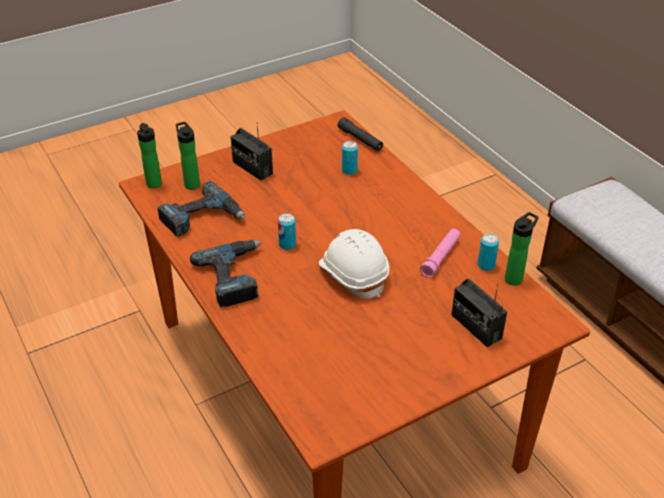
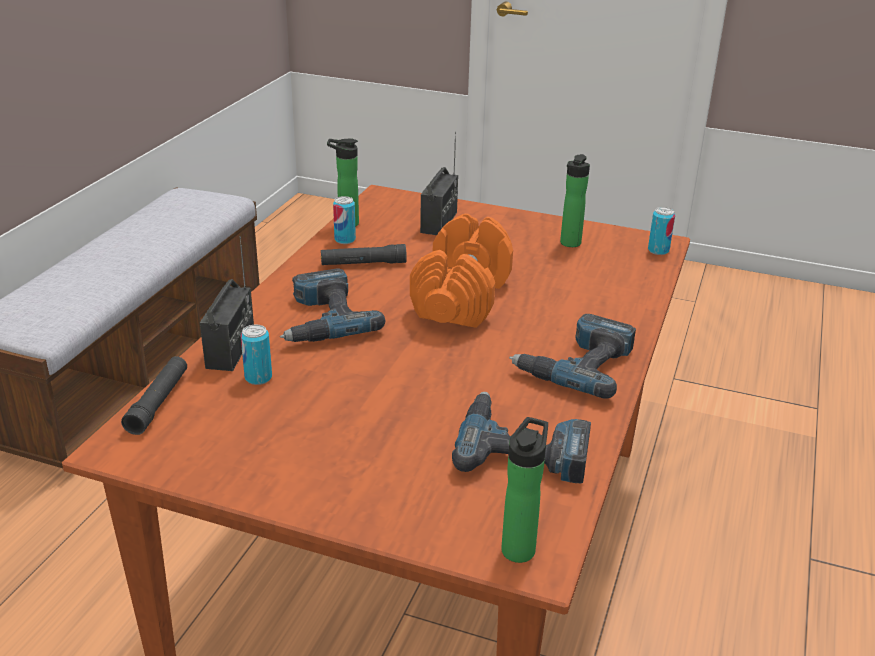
camera: 130 degrees left, 10 degrees down
bottle [176,122,200,190] -> bottle moved to [560,154,590,247]
radio [230,122,273,181] -> radio moved to [200,236,254,371]
can [278,213,296,250] -> can moved to [648,207,675,255]
white hard hat [319,229,389,298] -> orange dumbbell [410,214,513,328]
pink flashlight [420,229,460,277] -> black flashlight [321,244,407,265]
none -> power drill [280,269,385,342]

